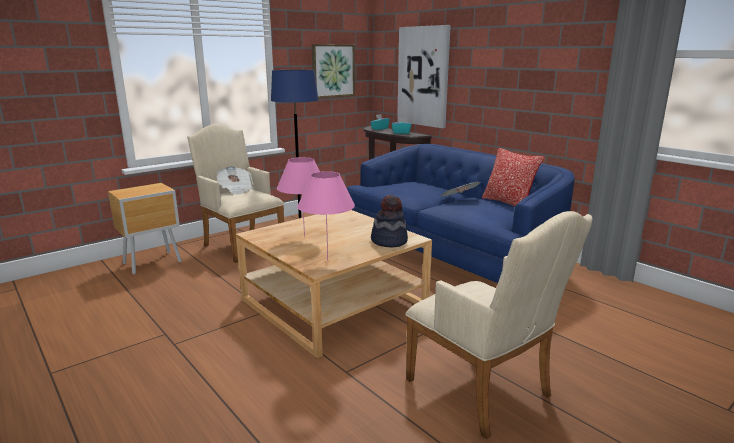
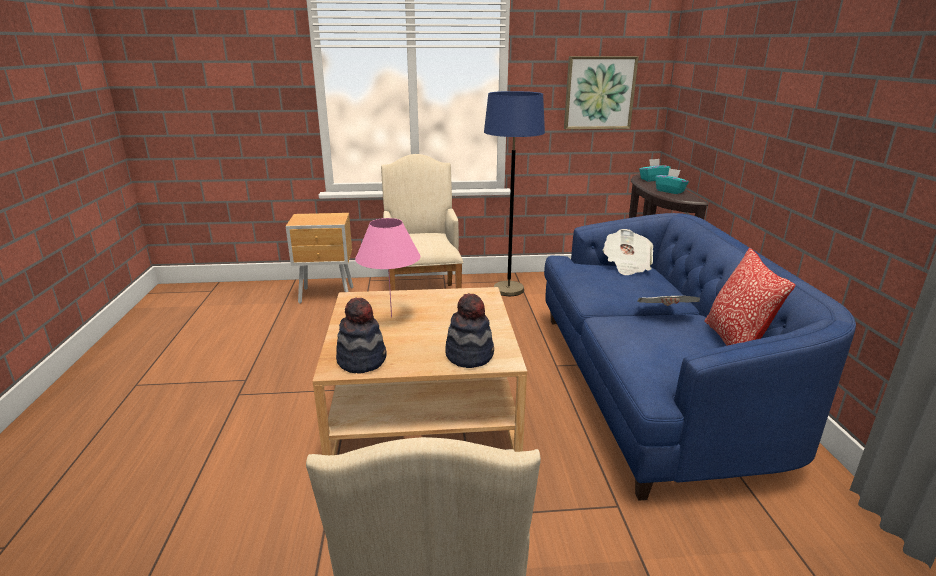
camera: 35 degrees right, 5 degrees up
newspaper [217,166,254,195] -> newspaper moved to [603,229,653,275]
pink table lamp [297,171,355,261] -> hat [336,298,387,374]
picture [397,25,451,128] -> none

